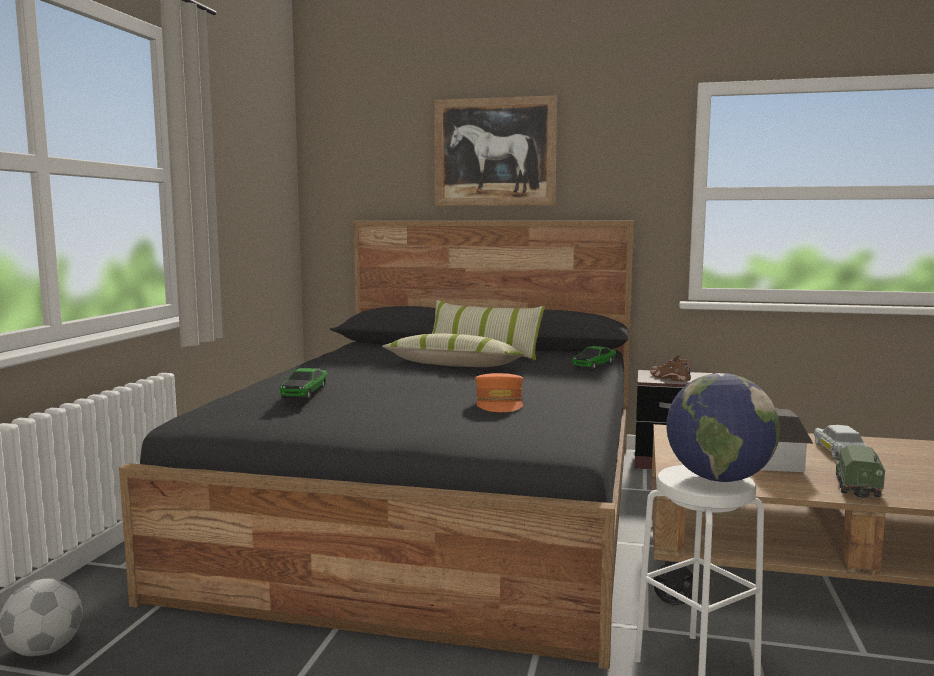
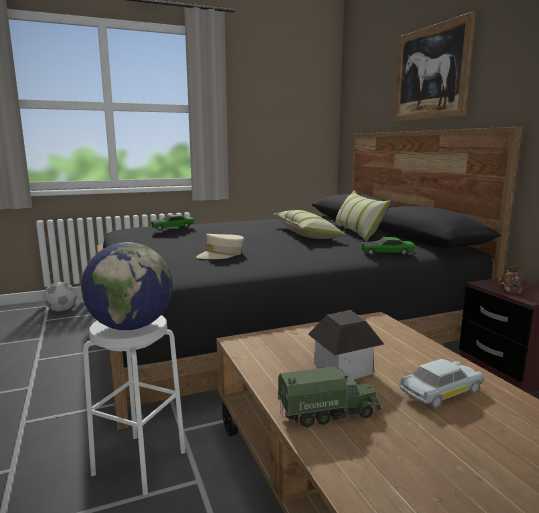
camera: 55 degrees right, 5 degrees up
orange cap [475,373,523,412] -> beige cap [196,234,244,259]

